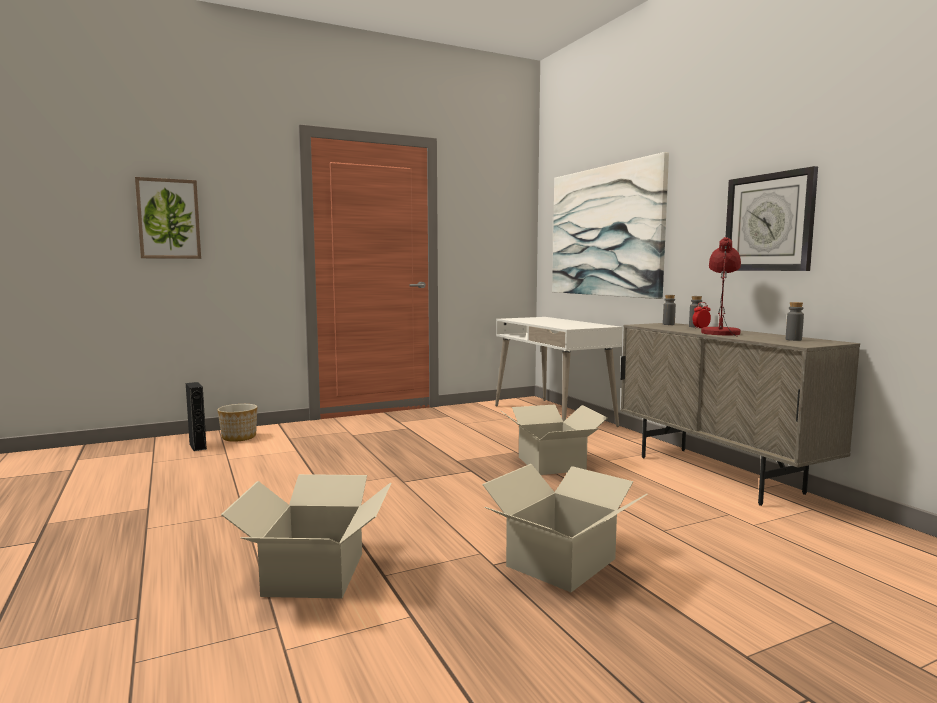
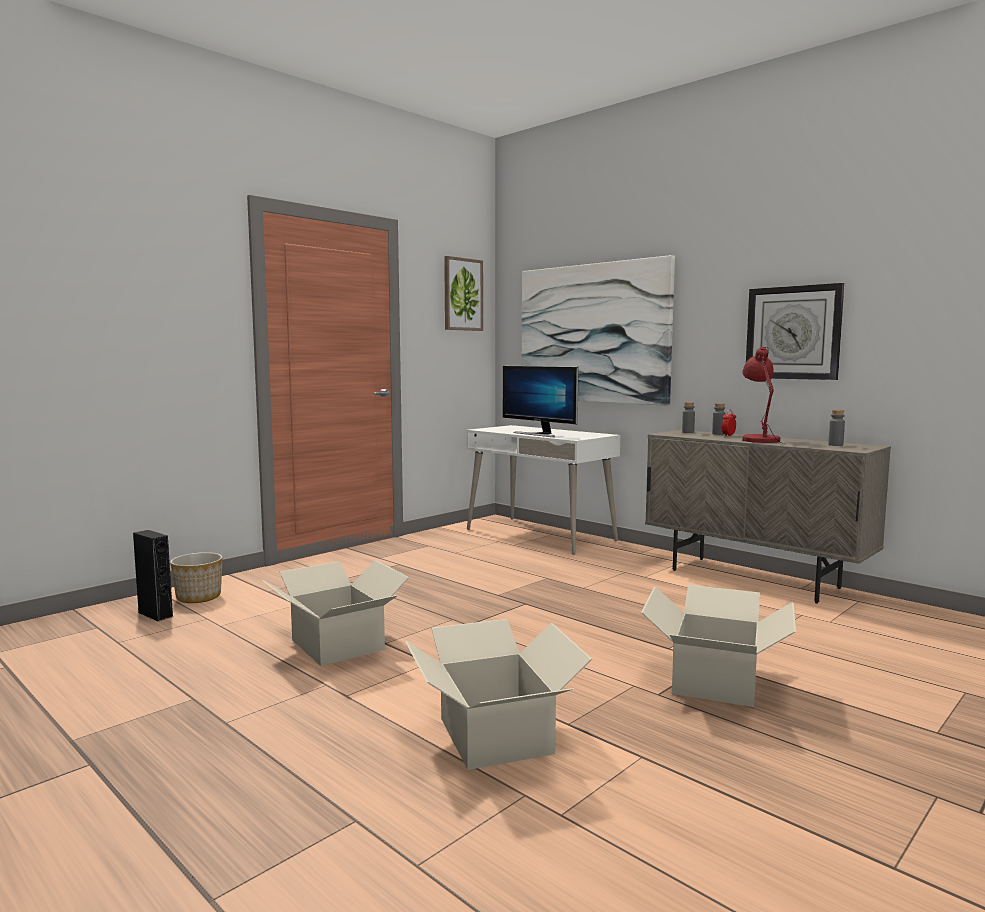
camera: 20 degrees left, 0 degrees up
picture [135,177,201,259] -> picture moved to [444,256,483,331]
cardboard box [500,404,607,475] -> cardboard box moved to [262,560,409,666]
none -> monitor [503,366,579,437]

